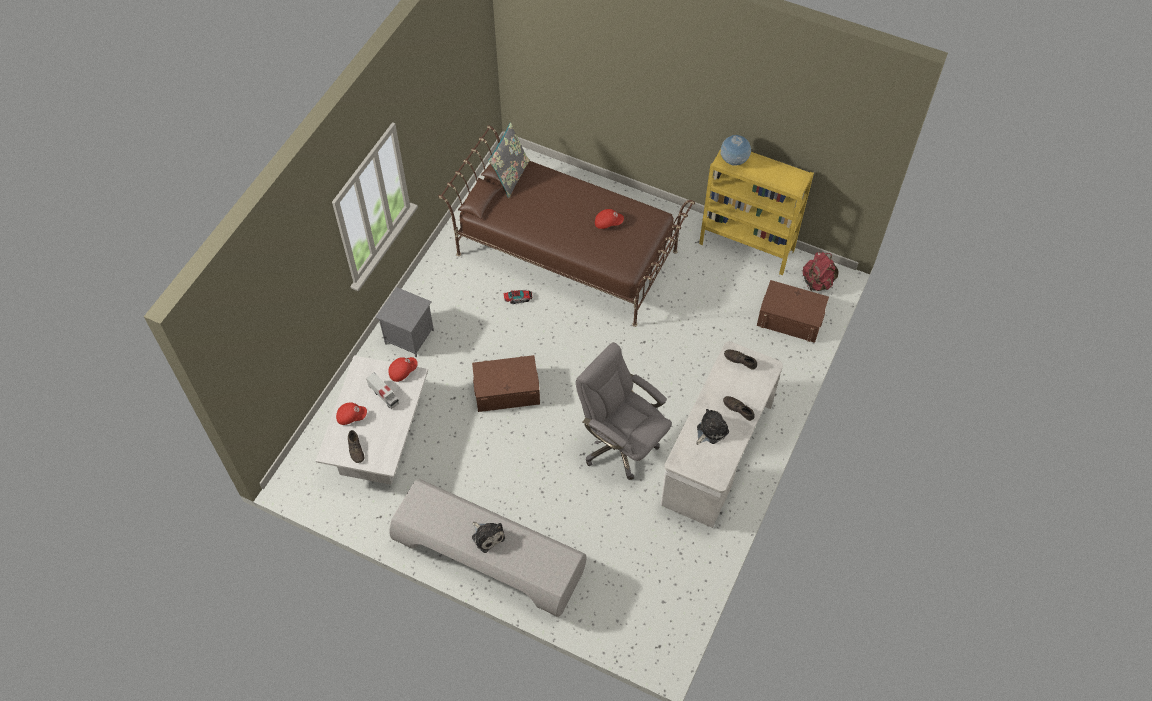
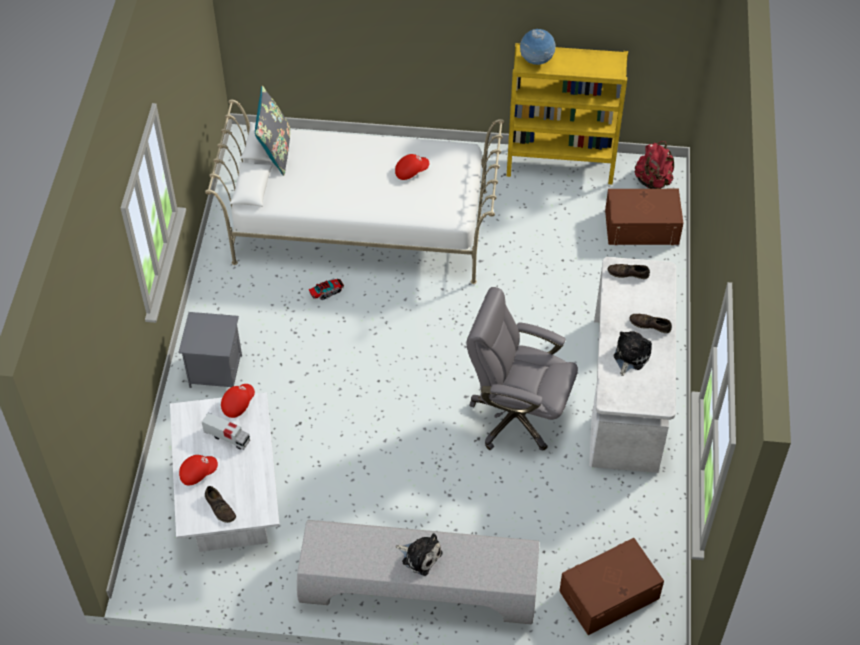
camera: 20 degrees left, 5 degrees down
brown bed [438,125,695,327] -> white bed [205,100,504,284]
brown storage box [472,355,540,412] -> brown storage box moved to [559,538,664,635]

